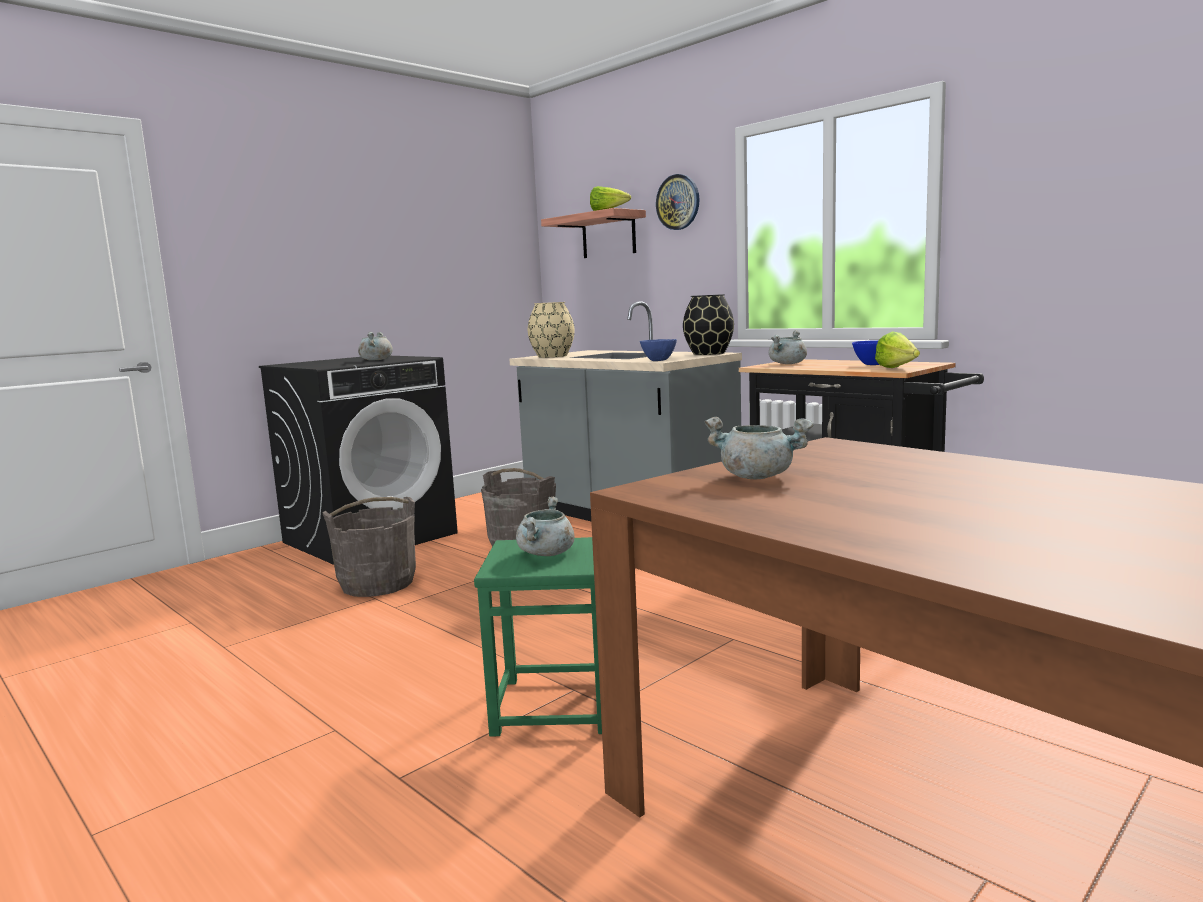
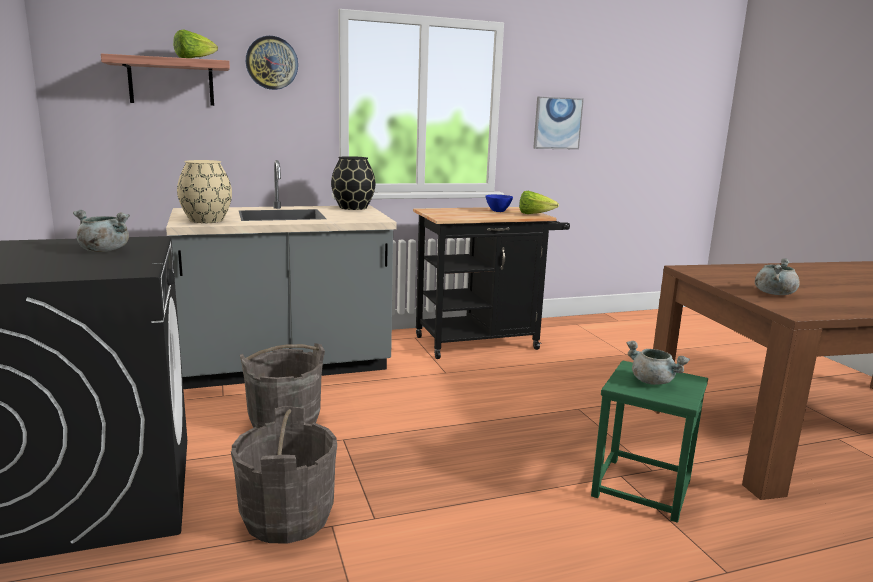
camera: 65 degrees left, 5 degrees up
blue bowl [640,339,677,361] -> none
grey cooking pot [769,330,807,364] -> none
none -> picture [533,96,584,150]

